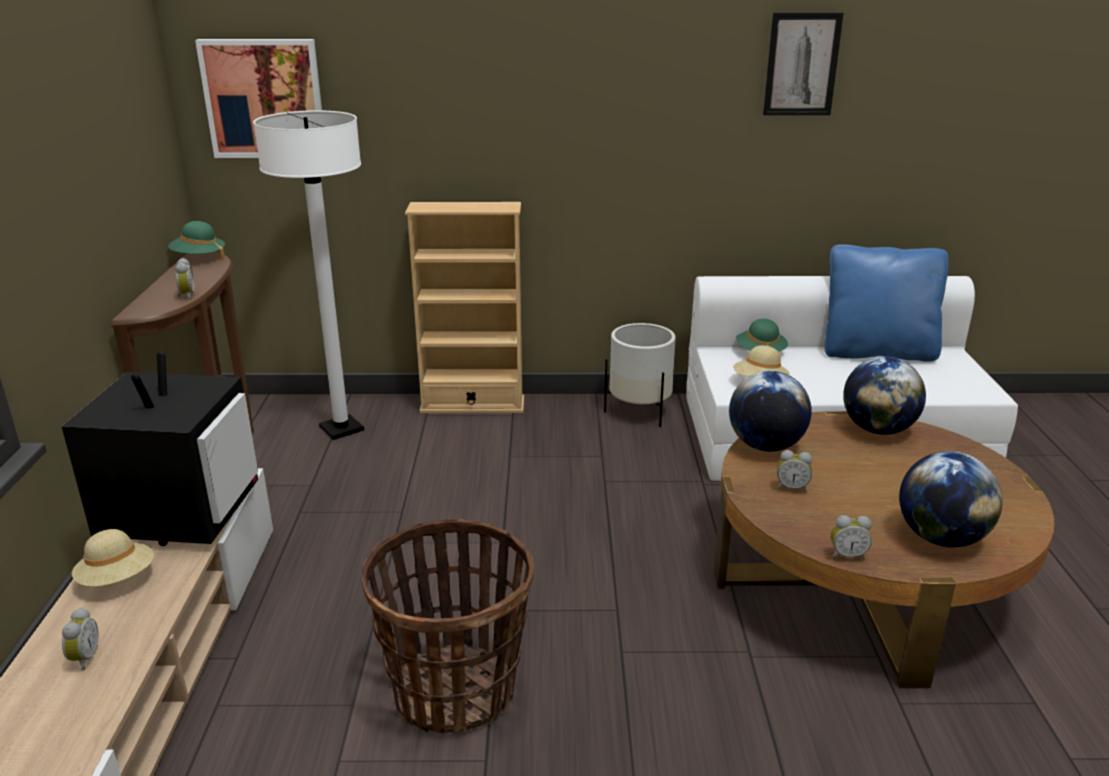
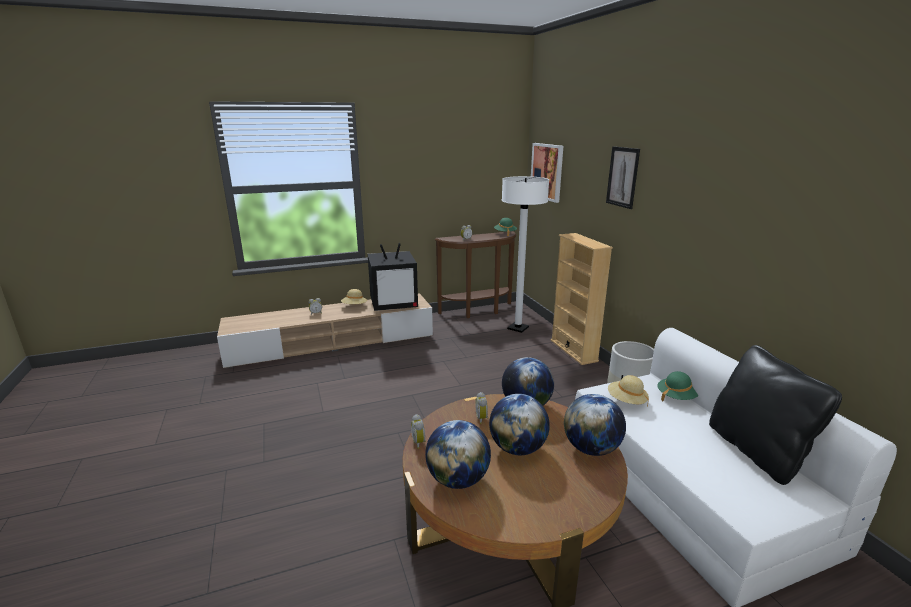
camera: 70 degrees right, 5 degrees down
basket [362,519,534,733] -> none
picture [763,12,844,115] -> picture moved to [606,146,640,209]
blue pillow [824,244,949,362] -> black pillow [709,345,842,485]
none -> globe [489,394,550,455]

